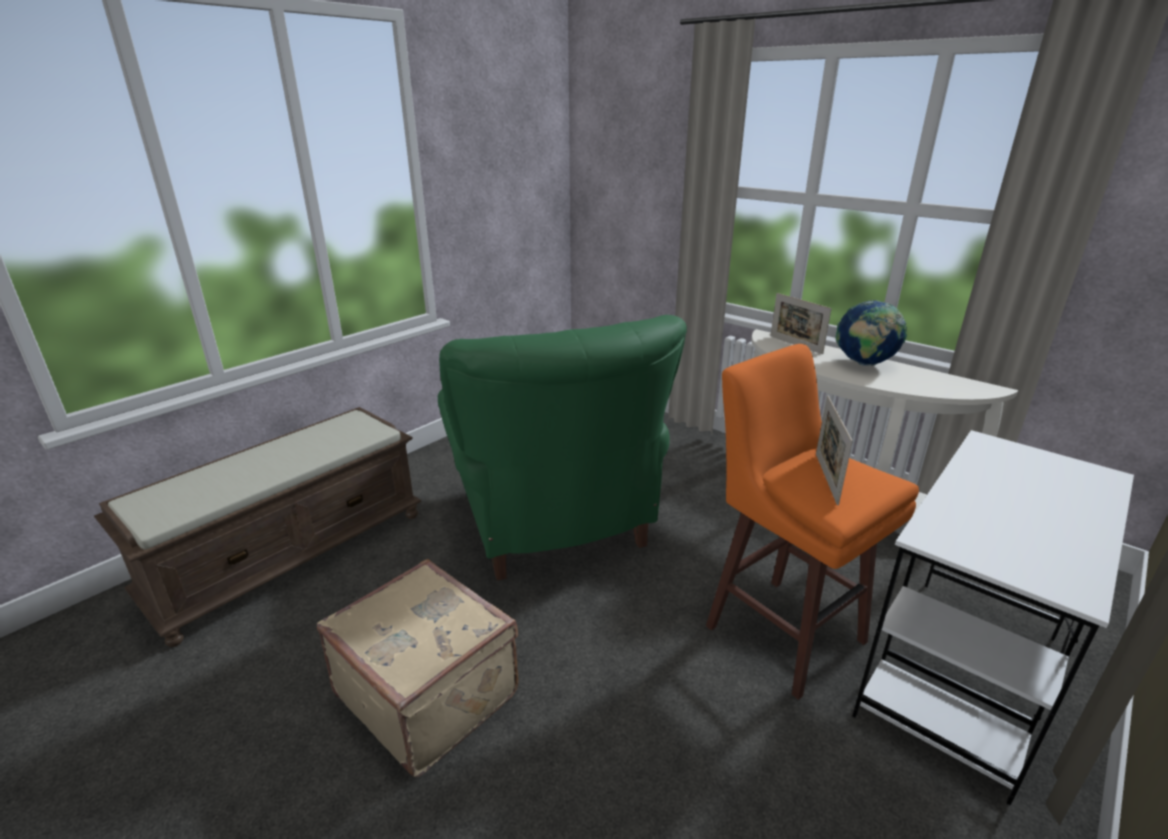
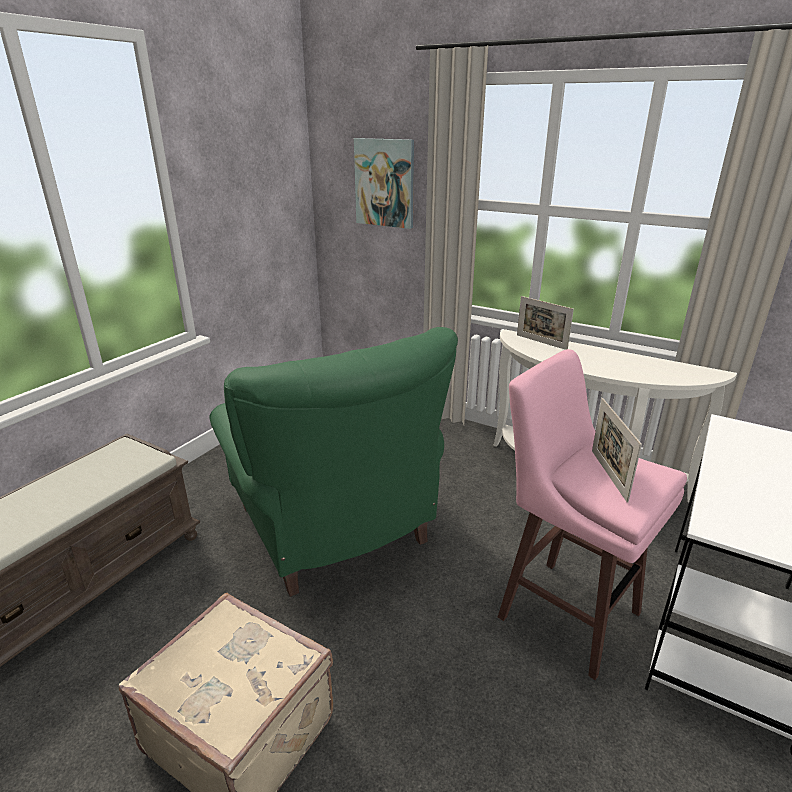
camera: 10 degrees left, 0 degrees up
orange stool [706,344,919,700] -> pink stool [498,349,687,680]
globe [835,300,907,366] -> none
none -> picture [354,138,414,229]

